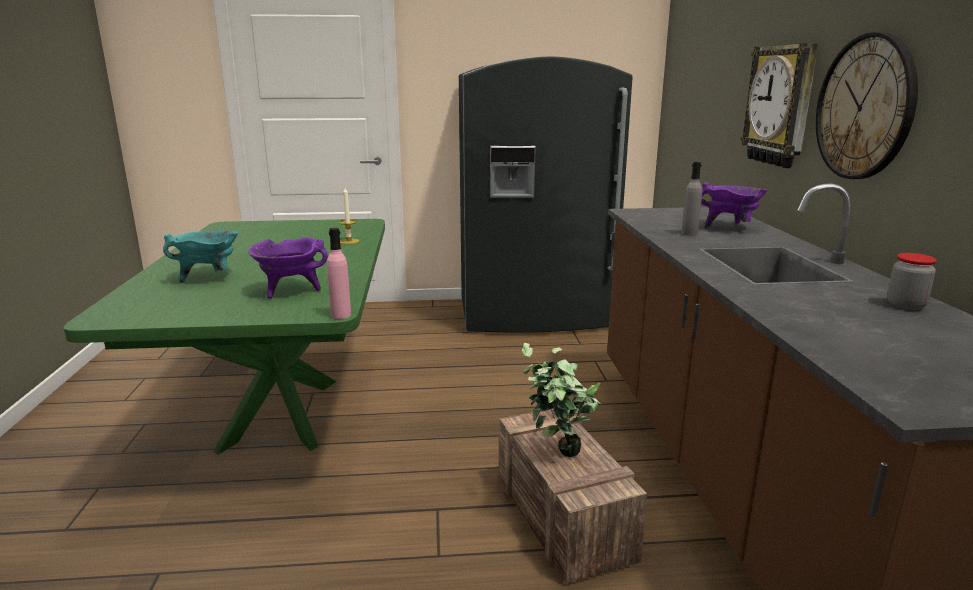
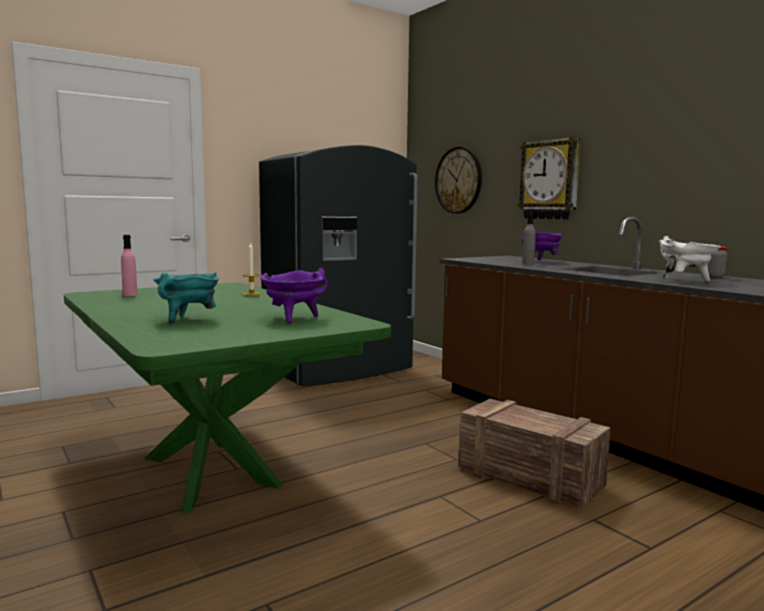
camera: 30 degrees left, 10 degrees down
pink bottle [327,228,351,319] -> pink bottle moved to [121,235,137,296]
potted plant [522,343,601,457] -> none
wall clock [816,32,918,179] -> wall clock moved to [435,147,482,214]
none -> white cooking pot [659,236,721,282]

